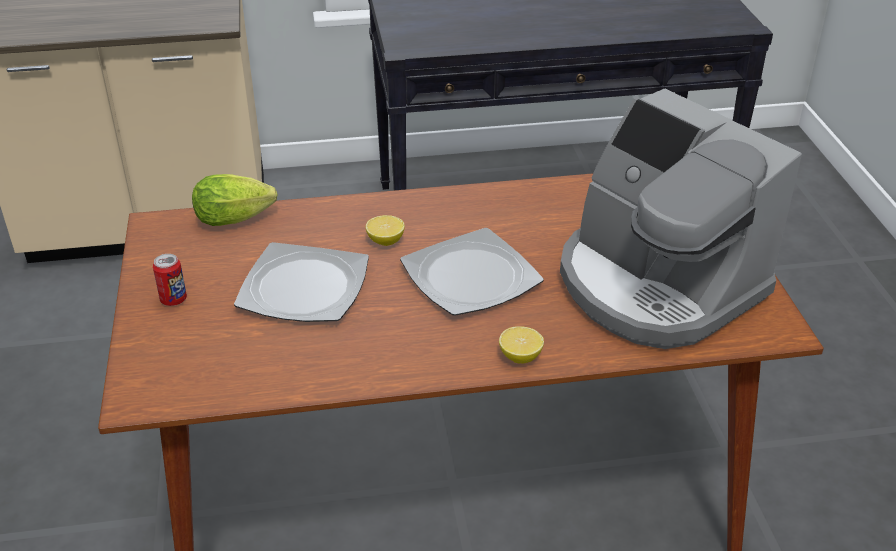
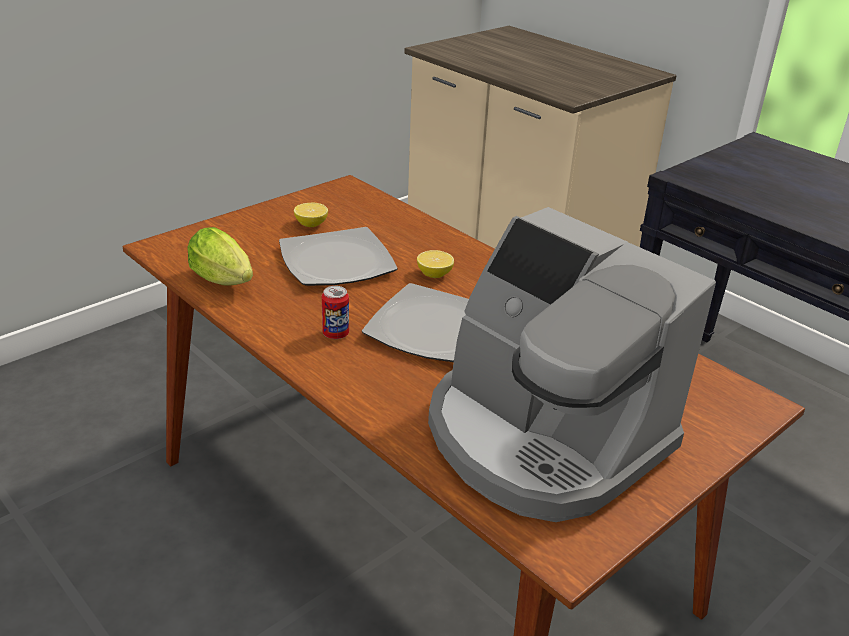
camera: 55 degrees right, 5 degrees down
can [153,254,187,306] -> can moved to [322,286,349,339]
lettuce [192,174,278,226] -> lettuce moved to [187,227,253,286]
lemon [499,326,544,363] -> lemon moved to [294,203,328,227]
coffee machine [560,89,802,349] -> coffee machine turned 60 degrees counterclockwise [428,207,716,522]

